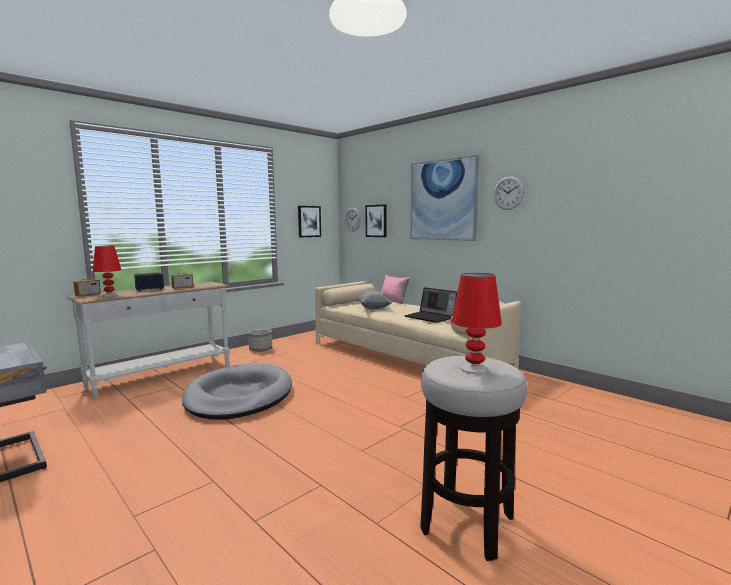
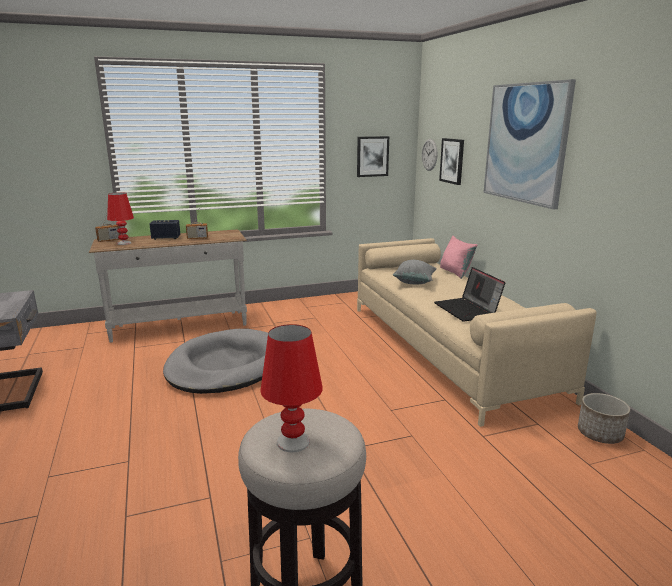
camera: 25 degrees right, 10 degrees up
planter [248,329,272,352] -> planter moved to [578,393,630,444]
wall clock [494,176,525,210] -> none

